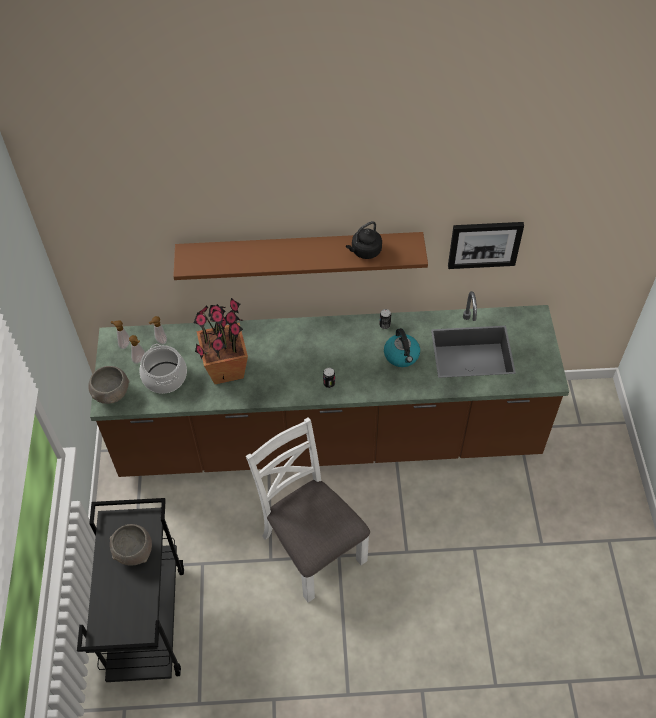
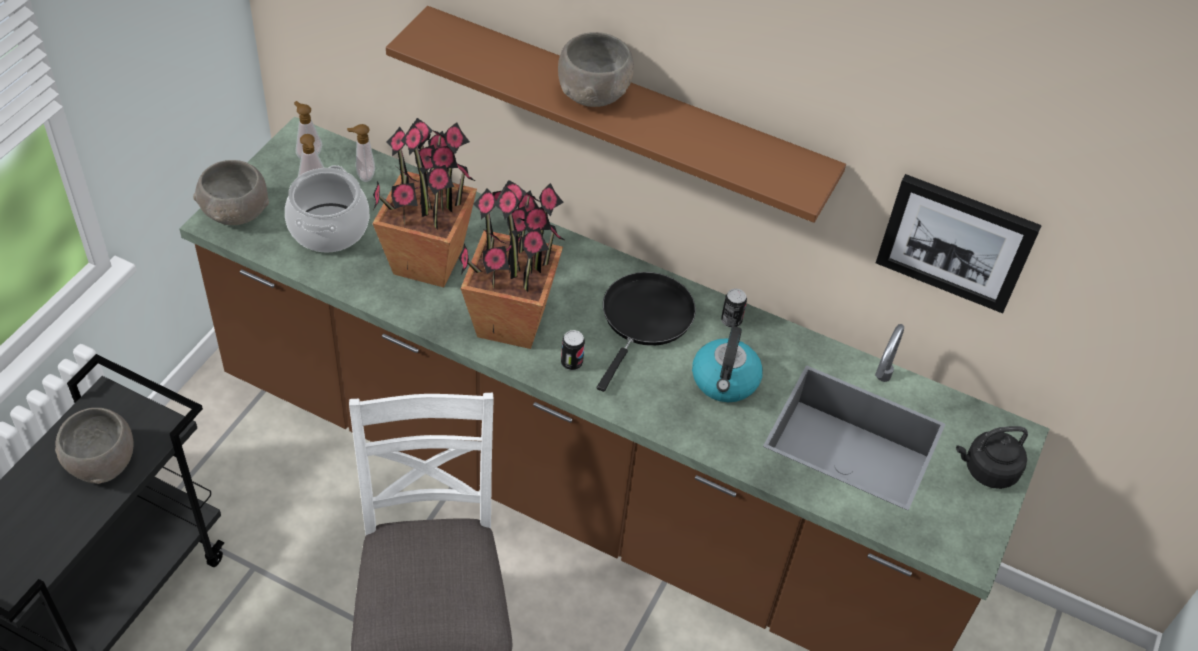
camera: 25 degrees right, 5 degrees down
black kettle [346,221,382,259] -> black kettle moved to [956,426,1028,489]
none -> potted plant [459,180,566,349]
none -> grey bowl [558,32,634,107]
none -> black frying pan [597,272,696,392]

